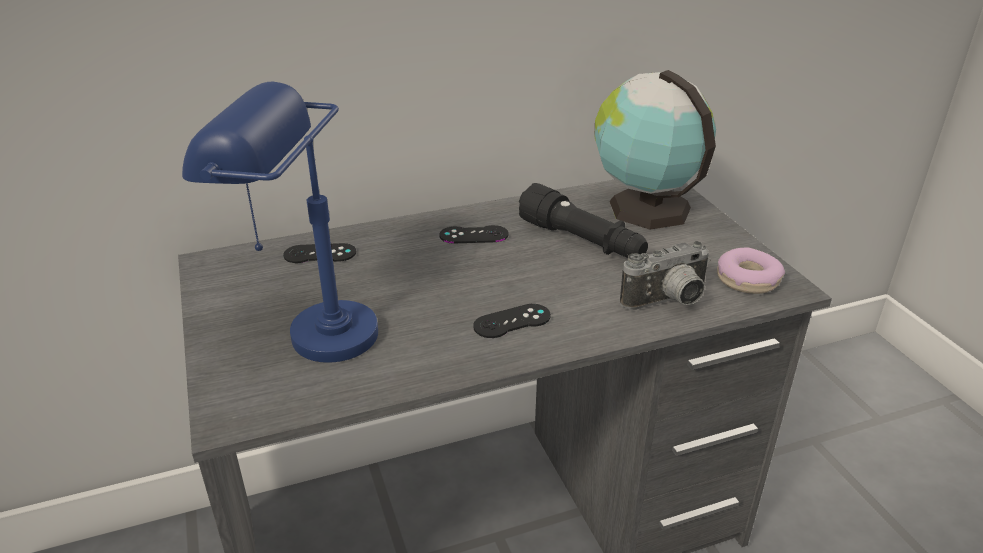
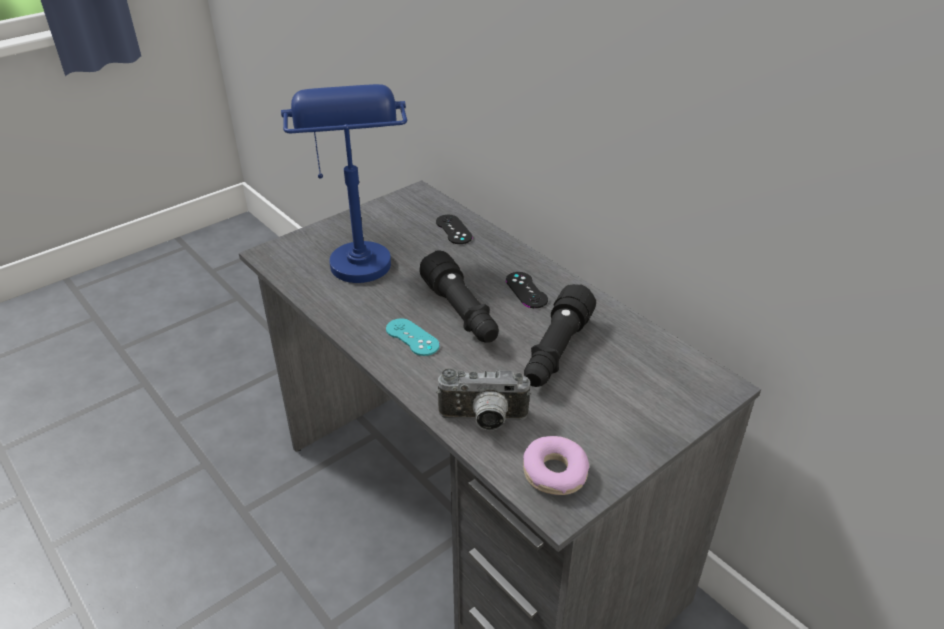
camera: 70 degrees right, 5 degrees up
black game controller [473,304,551,338] -> turquoise game controller [386,318,440,356]
globe [594,70,716,230] -> none
camera [620,241,711,310] -> camera turned 45 degrees counterclockwise [436,368,531,431]
none -> black flashlight [419,250,499,343]

